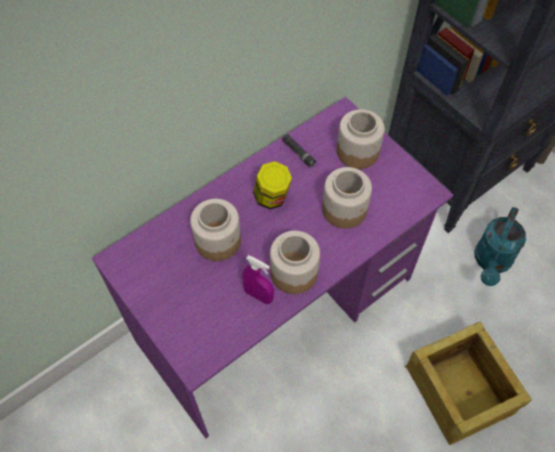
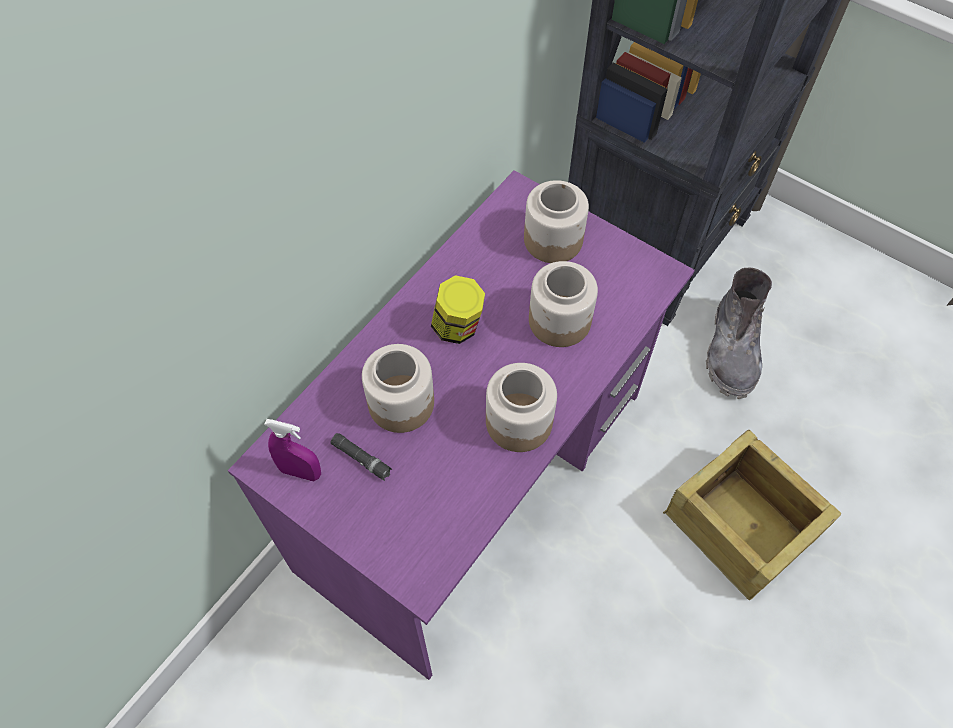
camera: 15 degrees left, 0 degrees up
purple spray bottle [242,255,274,304] -> purple spray bottle moved to [264,419,321,481]
black flashlight [282,134,316,167] -> black flashlight moved to [330,433,392,481]
turquoise watering can [474,207,526,286] -> grey boot [706,268,772,399]

